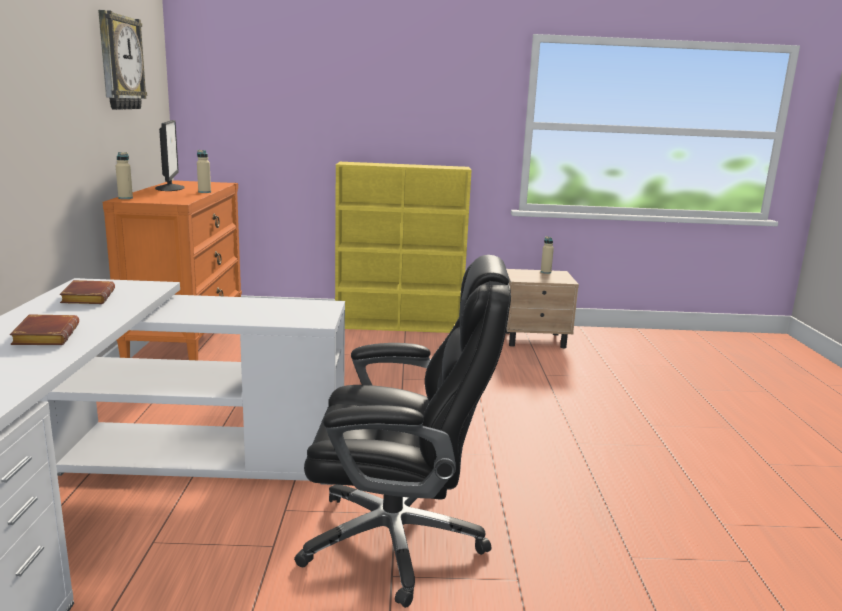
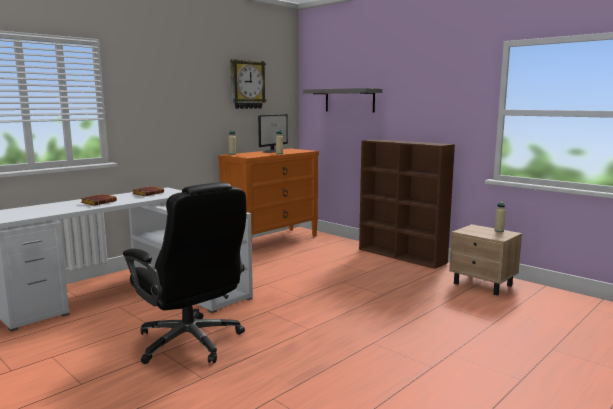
camera: 45 degrees right, 5 degrees down
yellow bookcase [335,162,472,333] -> brown bookcase [359,139,455,269]
none -> grey shelf [303,88,382,112]

